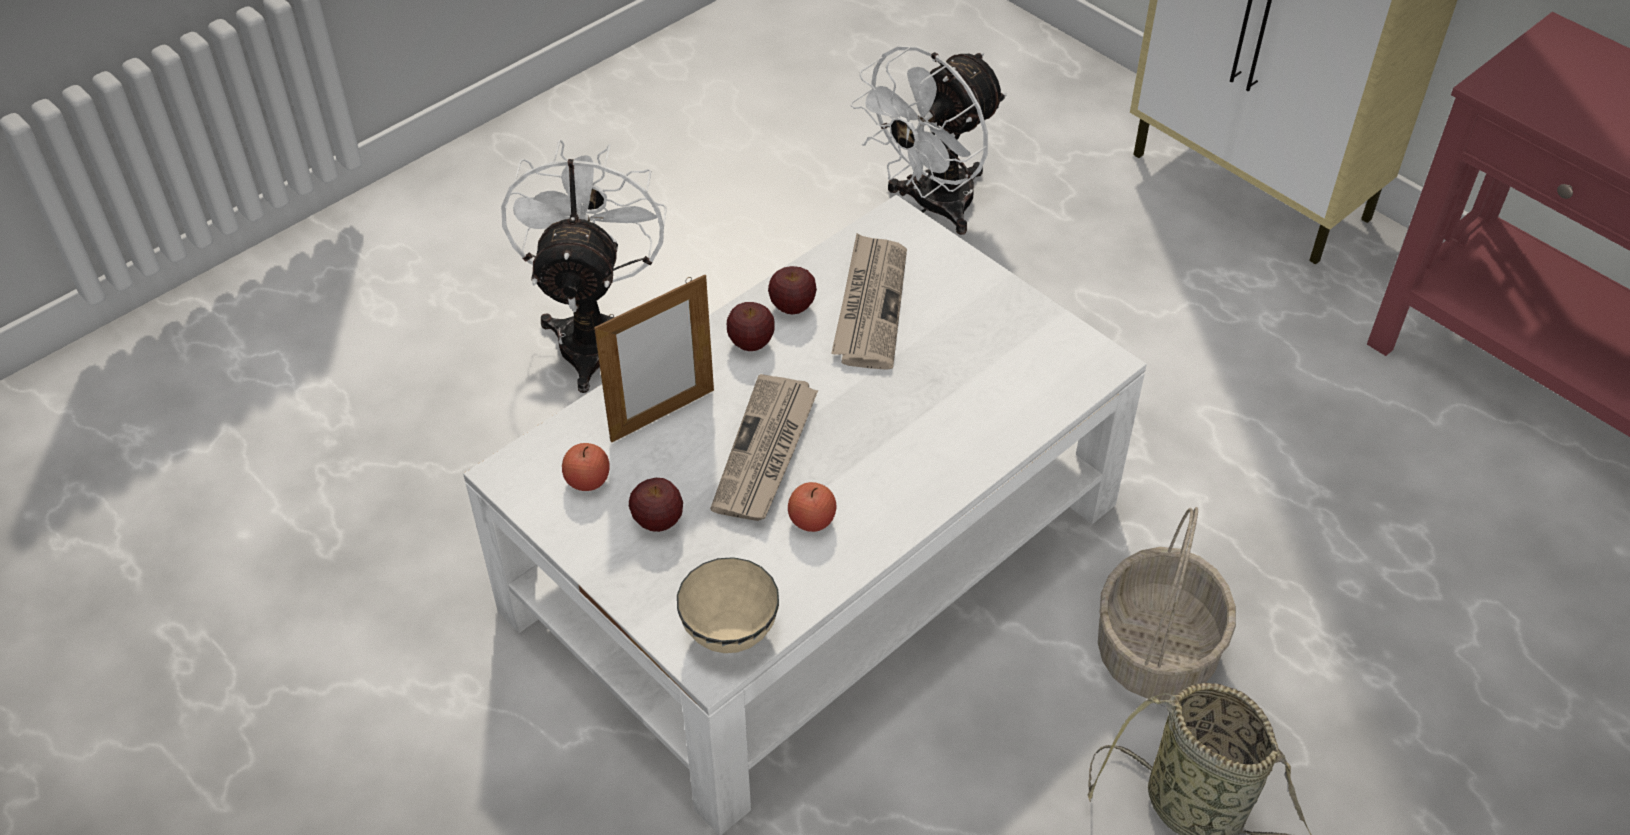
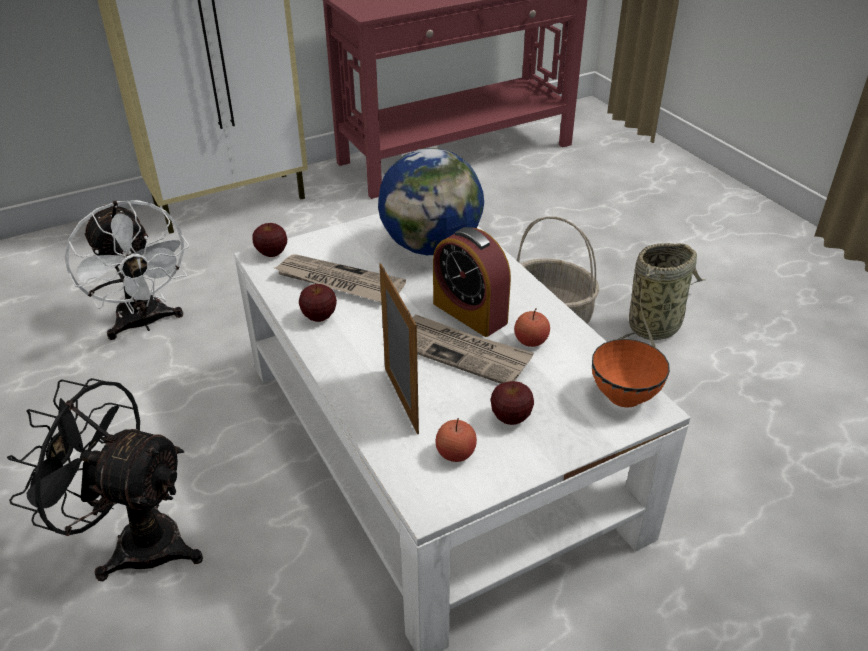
camera: 75 degrees left, 10 degrees down
white fan [501,140,667,393] -> black fan [7,378,203,581]
beige bowl [677,557,779,653] -> orange bowl [592,339,670,408]
apple [727,302,775,351] -> apple moved to [253,223,287,257]
none -> globe [378,148,484,255]
none -> alarm clock [433,227,511,337]

